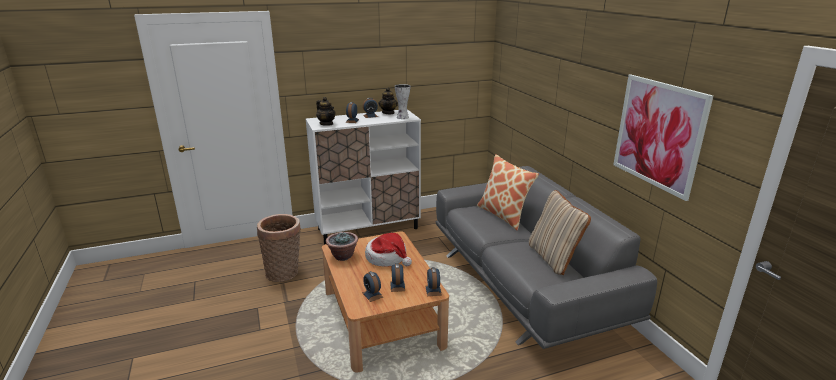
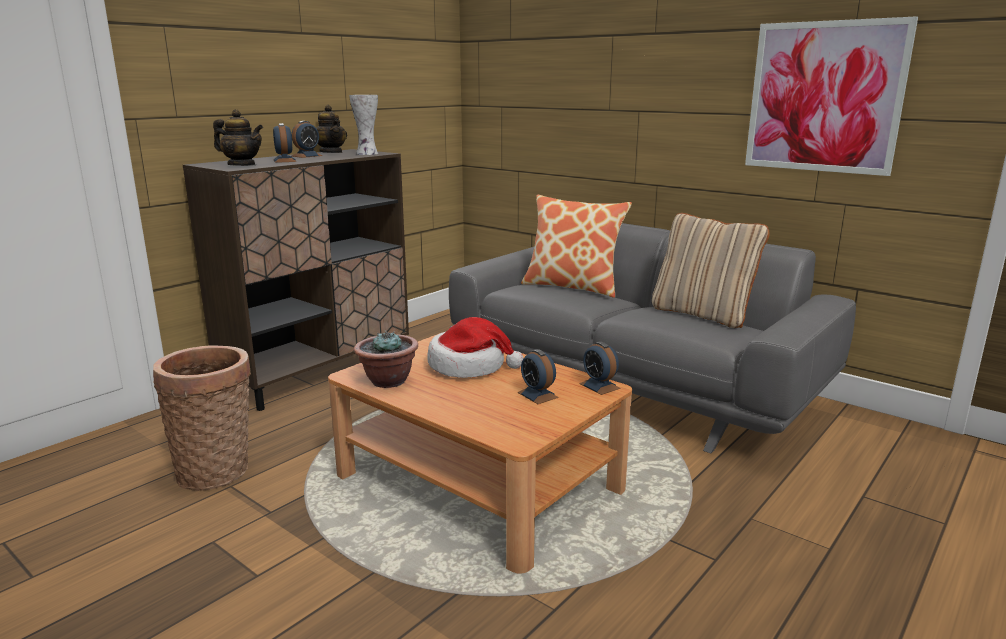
camera: 30 degrees left, 5 degrees down
white cabinet [306,109,421,245] -> brown cabinet [183,149,409,411]
alarm clock [362,271,383,302] -> none

